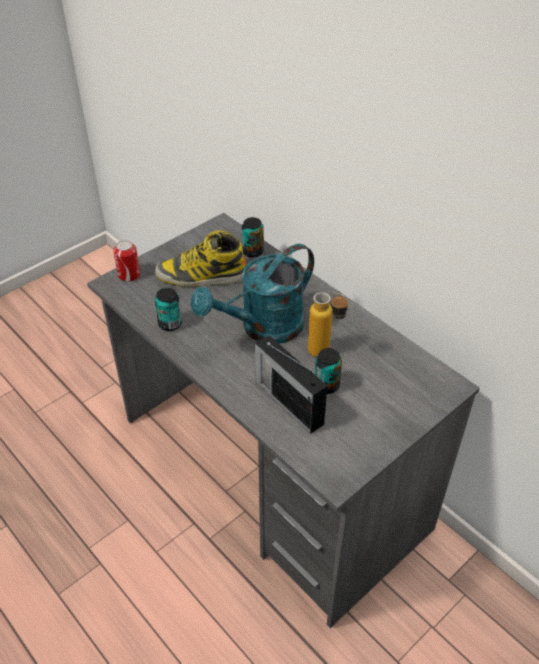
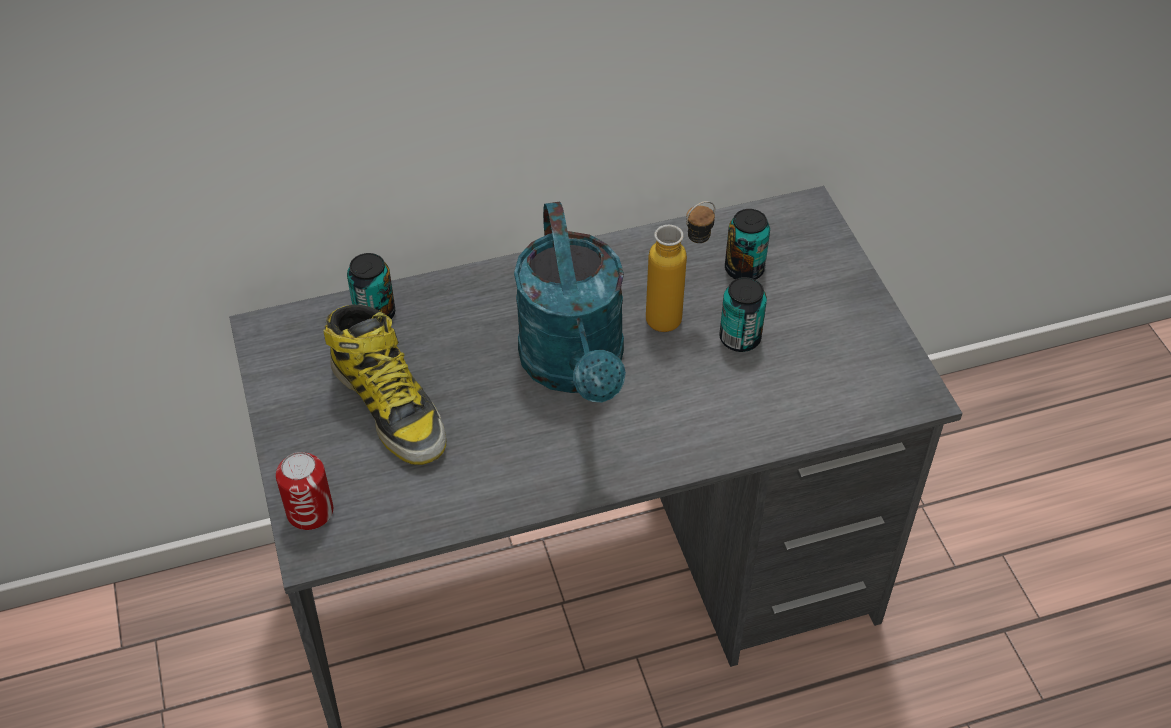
camera: 65 degrees left, 5 degrees up
boot [155,230,246,287] -> boot turned 60 degrees counterclockwise [323,304,446,465]
can [155,288,182,331] -> can moved to [725,209,770,280]
radio [255,335,327,434] -> none

